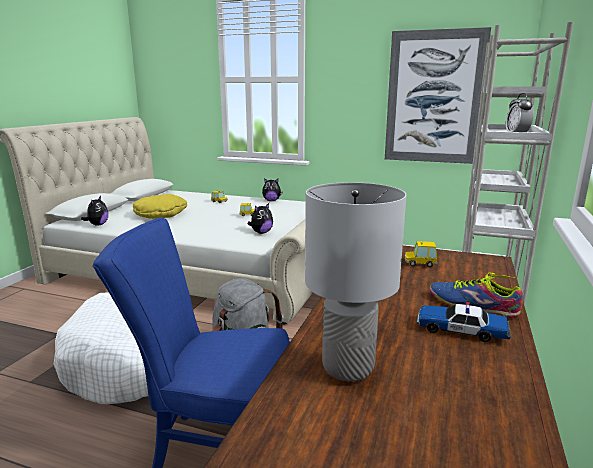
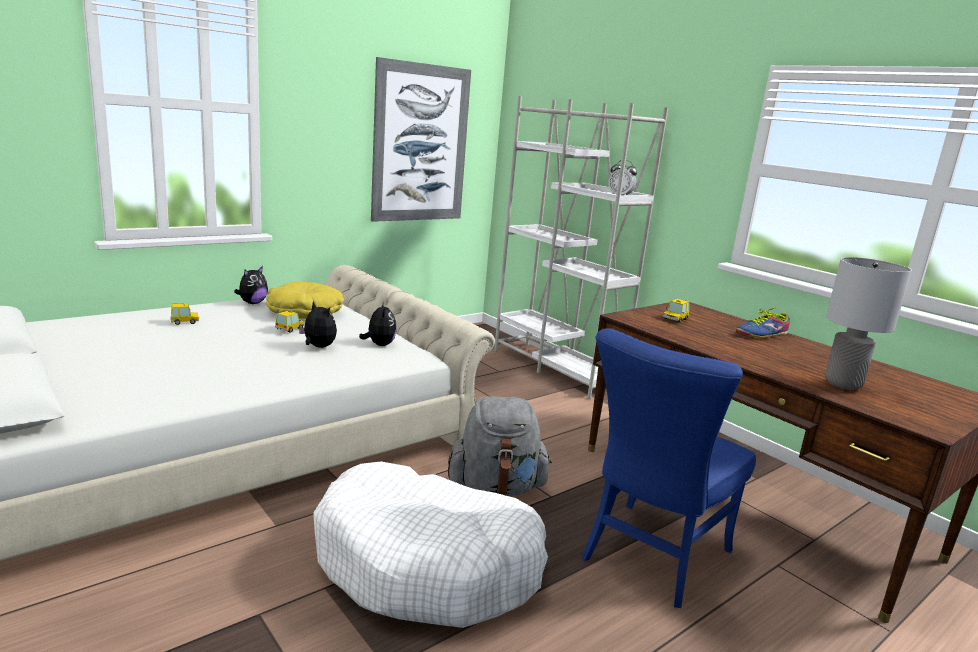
camera: 60 degrees left, 0 degrees up
plush toy [81,196,108,226] -> plush toy moved to [299,301,337,348]
yellow pillow [133,194,187,219] -> yellow pillow moved to [266,281,344,319]
toy car [417,302,511,342] -> none

